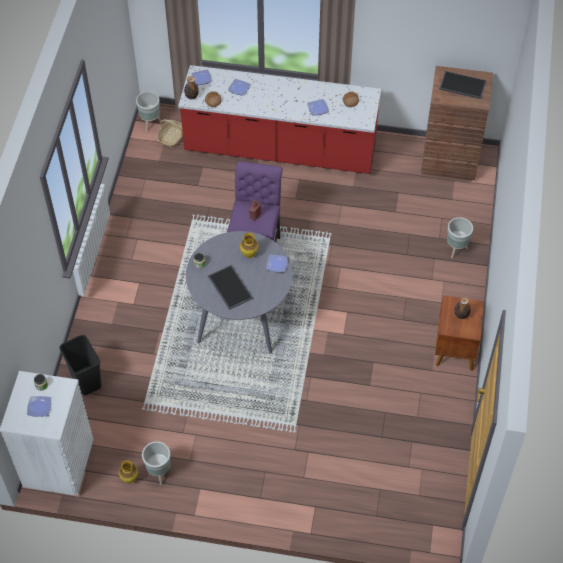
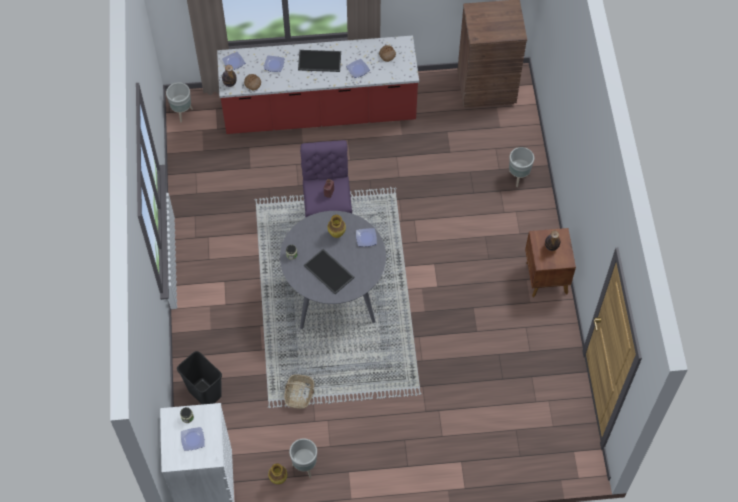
camera: 15 degrees left, 5 degrees up
basket [157,119,183,148] -> basket moved to [284,374,314,409]
tray [439,71,487,99] -> tray moved to [298,50,341,72]

